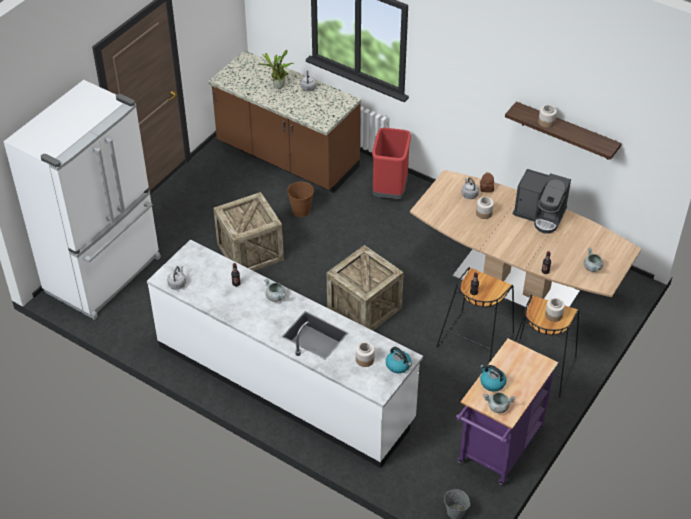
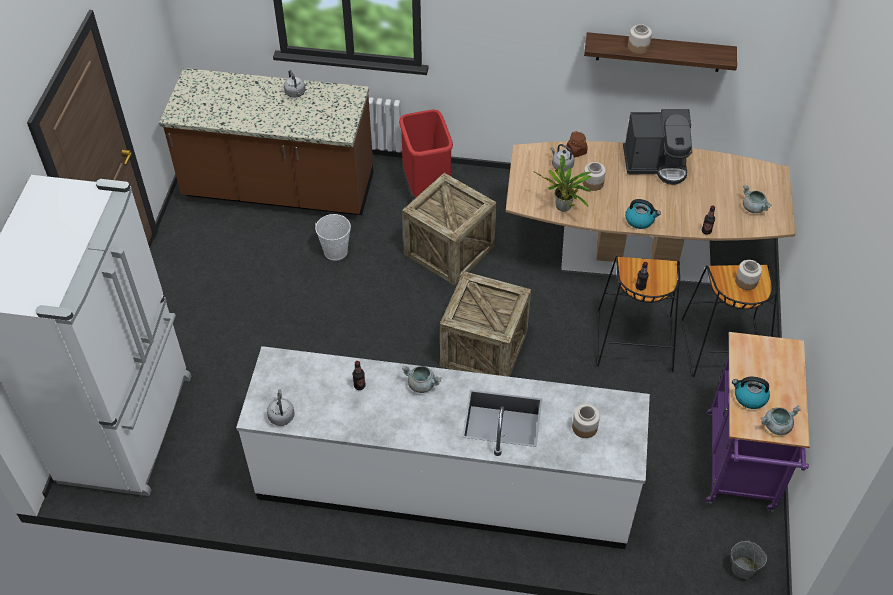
camera: 25 degrees left, 5 degrees up
crate [213,192,284,271] -> crate moved to [402,173,497,285]
potted plant [259,50,294,89] -> potted plant moved to [533,155,591,212]
brown bucket [287,182,314,217] -> white bucket [315,214,351,261]
kettle [386,347,412,373] -> kettle moved to [625,199,661,229]

